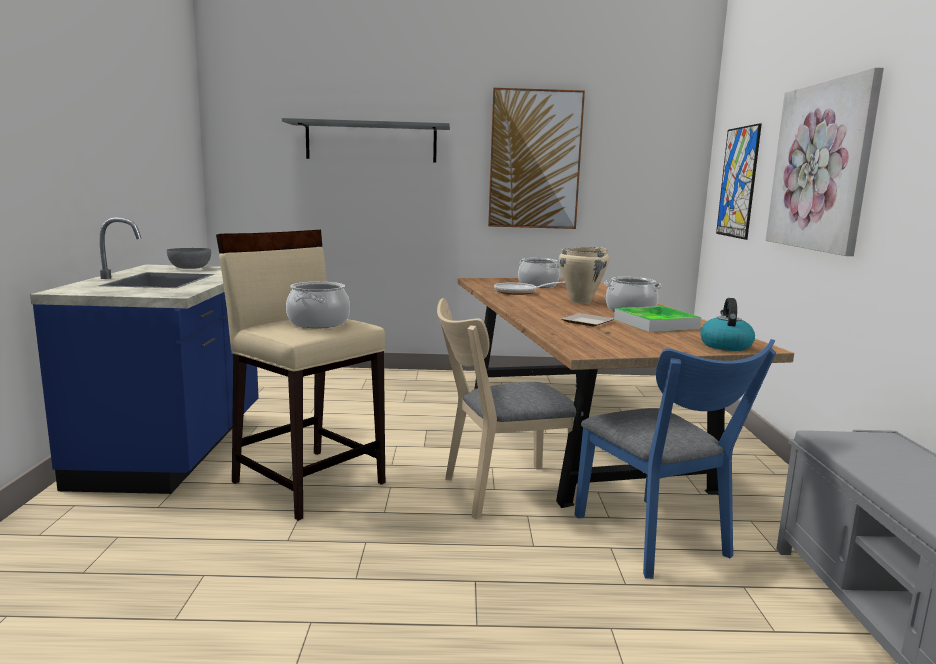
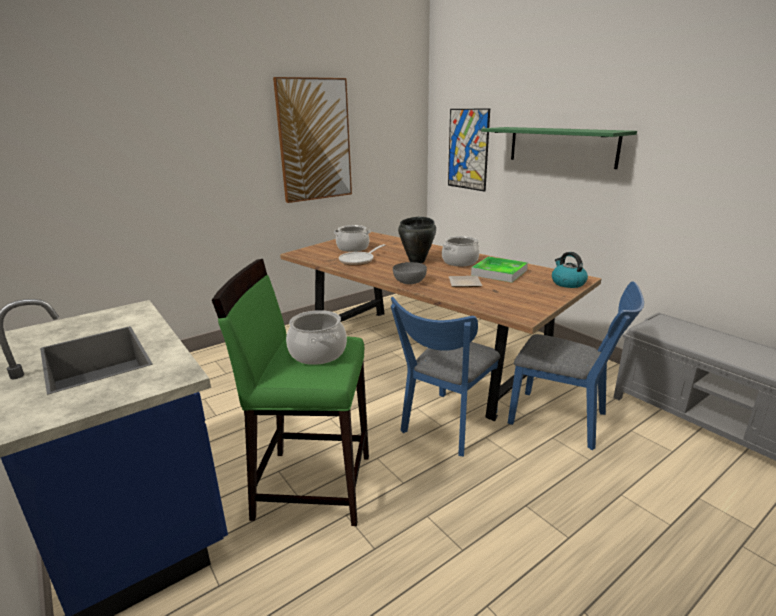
camera: 35 degrees left, 10 degrees up
grey bowl [167,248,211,269] -> grey bowl moved to [393,262,427,284]
beige stool [216,230,386,521] -> green stool [212,259,369,526]
grey shelf [282,118,450,163] -> none
beige chair [437,298,584,519] -> blue chair [391,297,500,456]
beige cooking pot [559,247,609,304] -> black cooking pot [398,217,436,263]
picture [766,67,884,256] -> green shelf [481,127,637,169]

